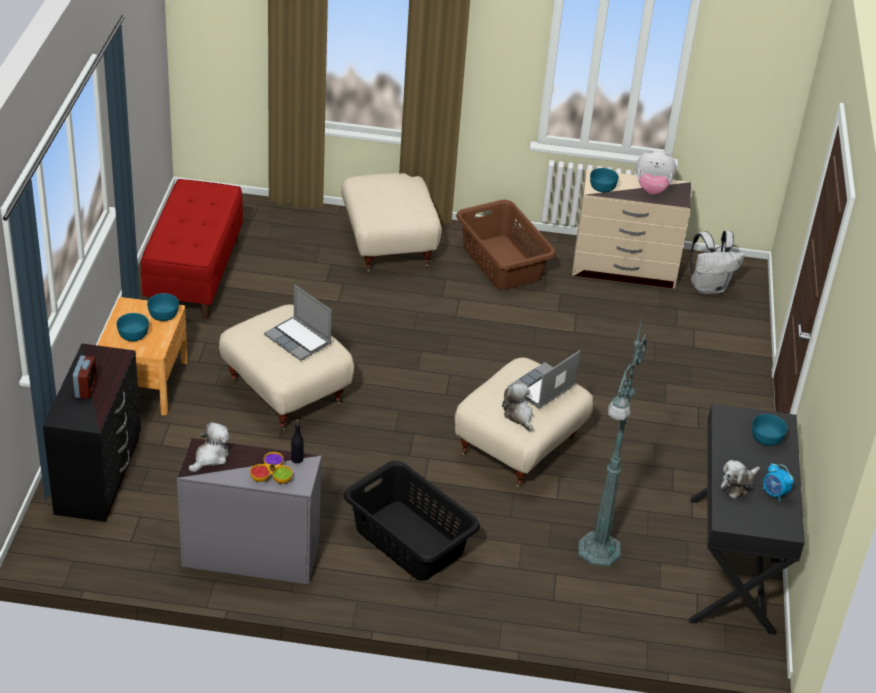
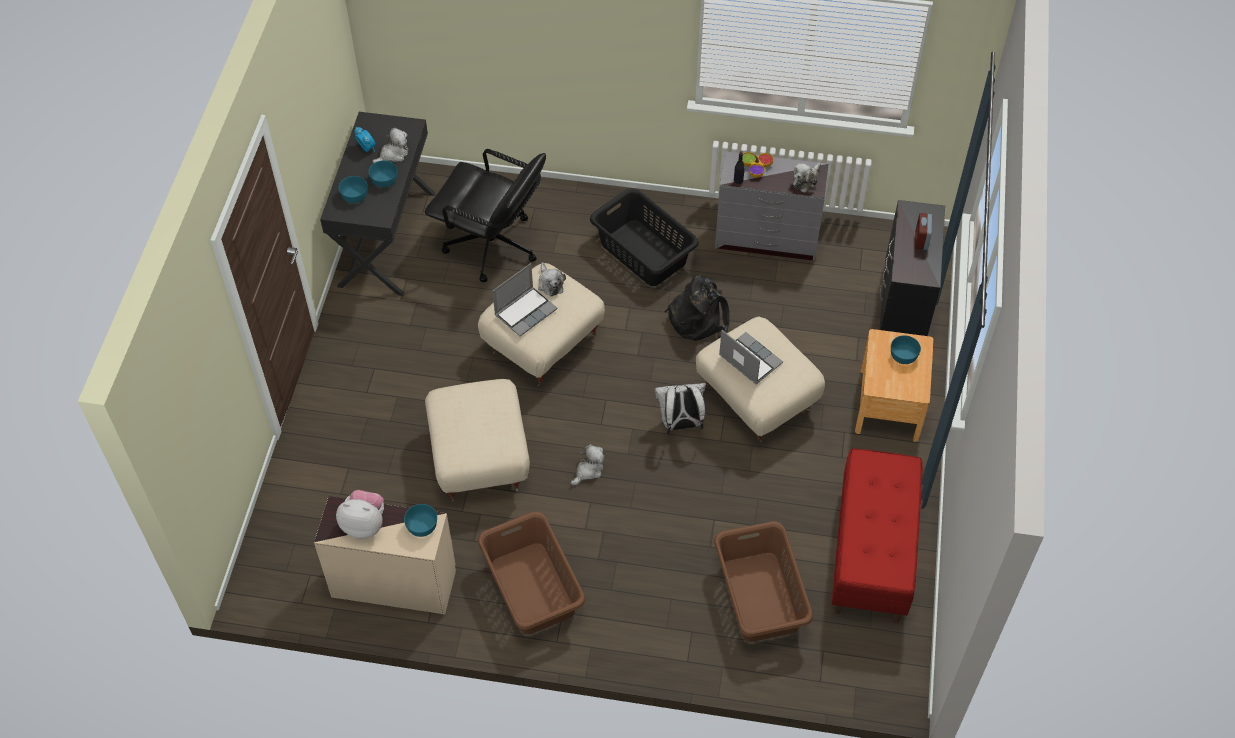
camera: 175 degrees left, 15 degrees up
turquoise bowl [147,293,179,321] -> turquoise bowl moved to [369,160,397,187]
beige ottoman [341,173,442,272] -> beige ottoman moved to [425,379,530,502]
green floor lamp [578,319,647,567] -> black office chair [425,149,546,282]
white backpack [690,231,744,294] -> white backpack moved to [655,383,706,434]
none -> plush toy [571,444,605,485]
none -> black backpack [664,275,730,341]
none -> brown laundry basket [714,521,813,642]

